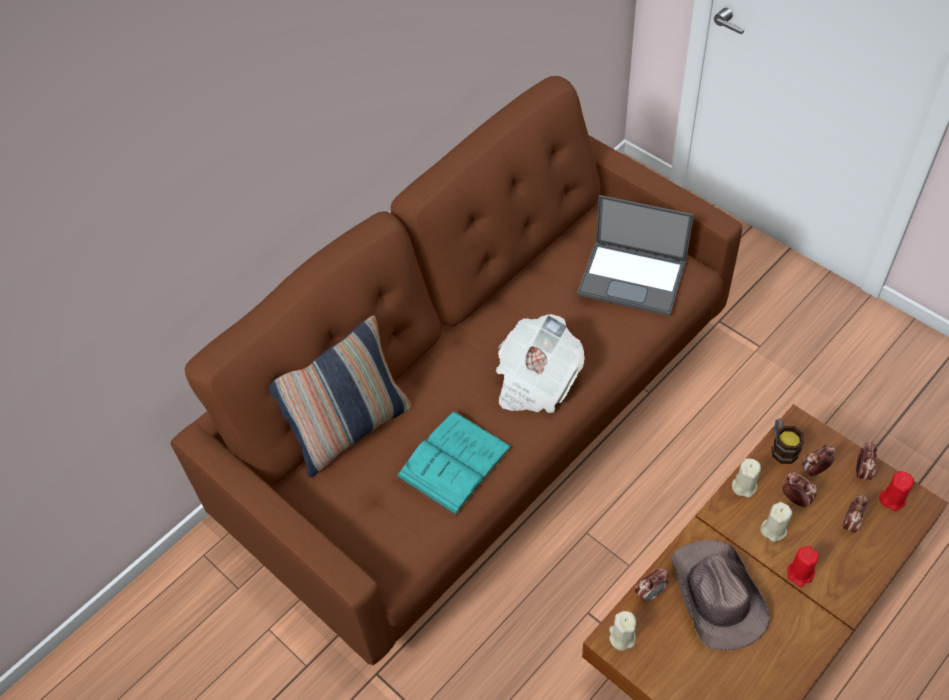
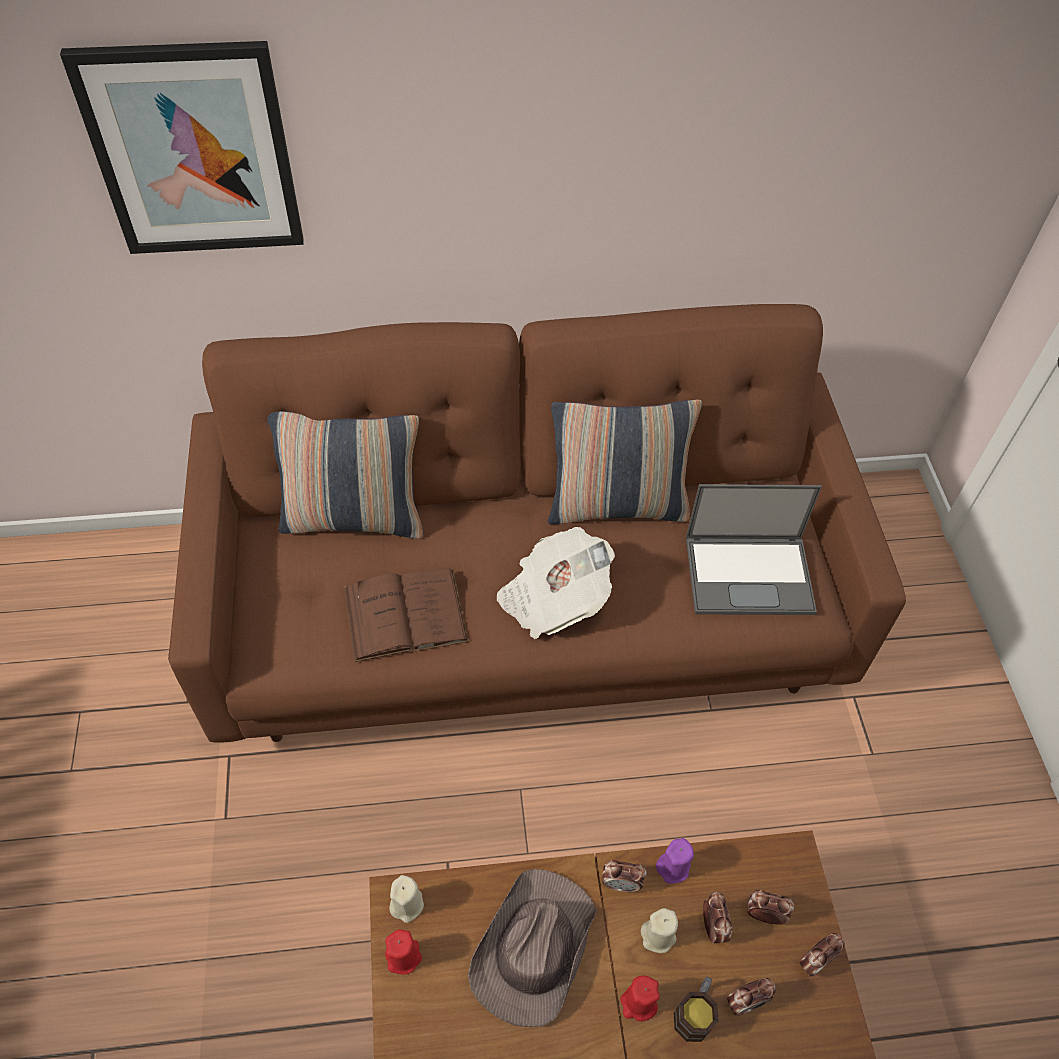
camera: 35 degrees right, 0 degrees up
turquoise book [396,411,513,516] -> brown book [344,568,469,662]
laptop [577,195,694,316] -> laptop turned 60 degrees counterclockwise [686,484,822,615]
alarm clock [635,568,668,603] -> alarm clock moved to [602,860,647,892]
beige candle [732,458,761,497] -> purple candle [656,838,694,884]
mug [772,419,804,464] -> mug moved to [674,977,719,1042]
red candle [880,471,914,511] -> red candle moved to [385,929,422,974]
none -> picture [60,41,304,254]
none -> pillow [548,399,702,524]

